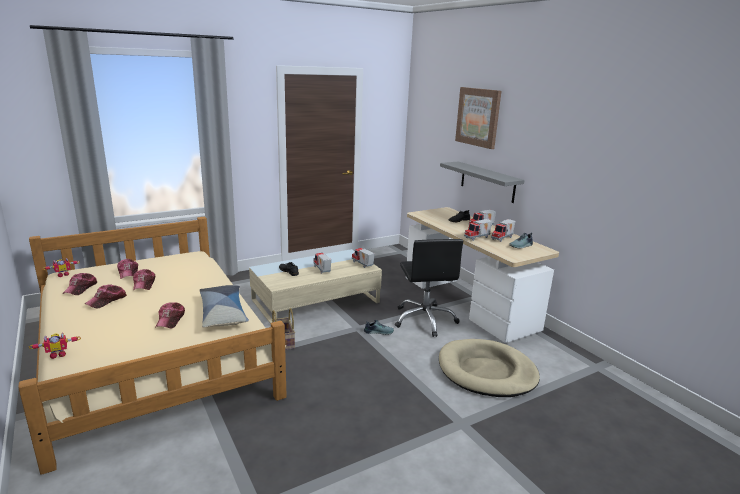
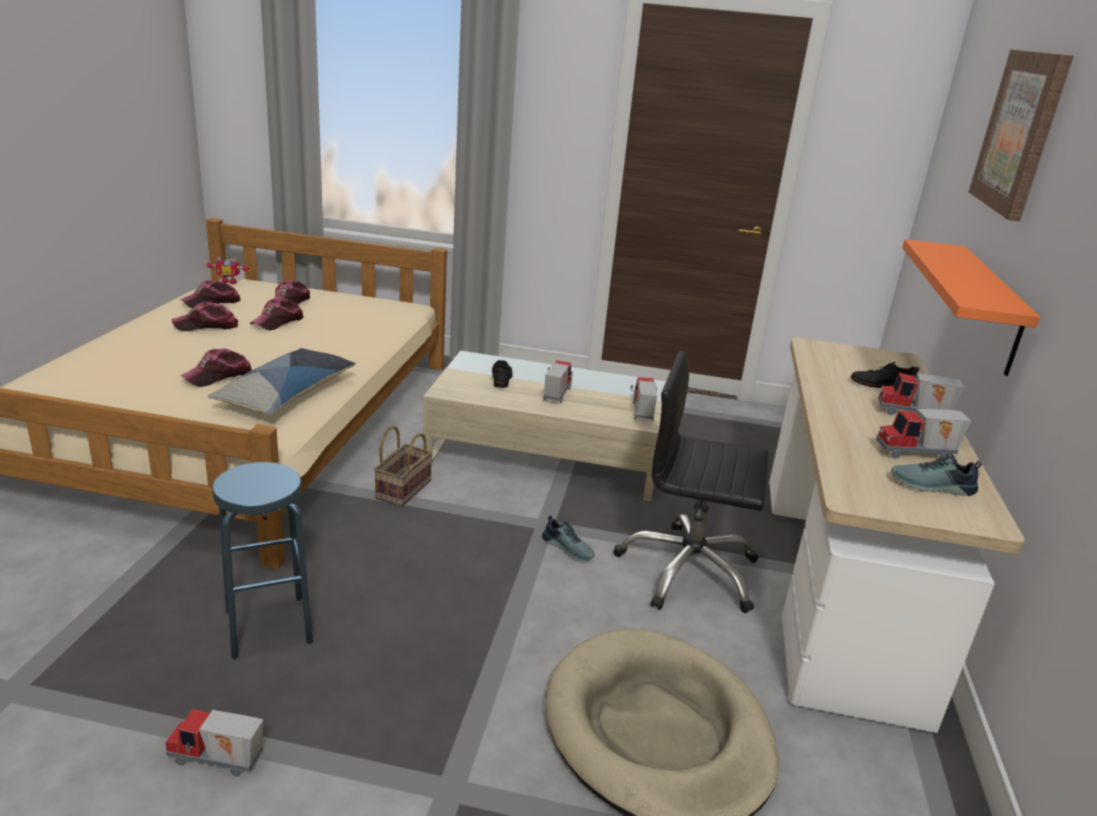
camera: 40 degrees right, 5 degrees up
toy robot [29,333,81,359] -> none
black office chair [395,239,463,337] -> black office chair turned 75 degrees clockwise [613,351,769,613]
grey shelf [440,161,524,203] -> orange shelf [902,239,1040,376]
toy truck [464,219,493,241] -> toy truck moved to [165,709,263,776]
none -> blue stool [212,462,313,660]

